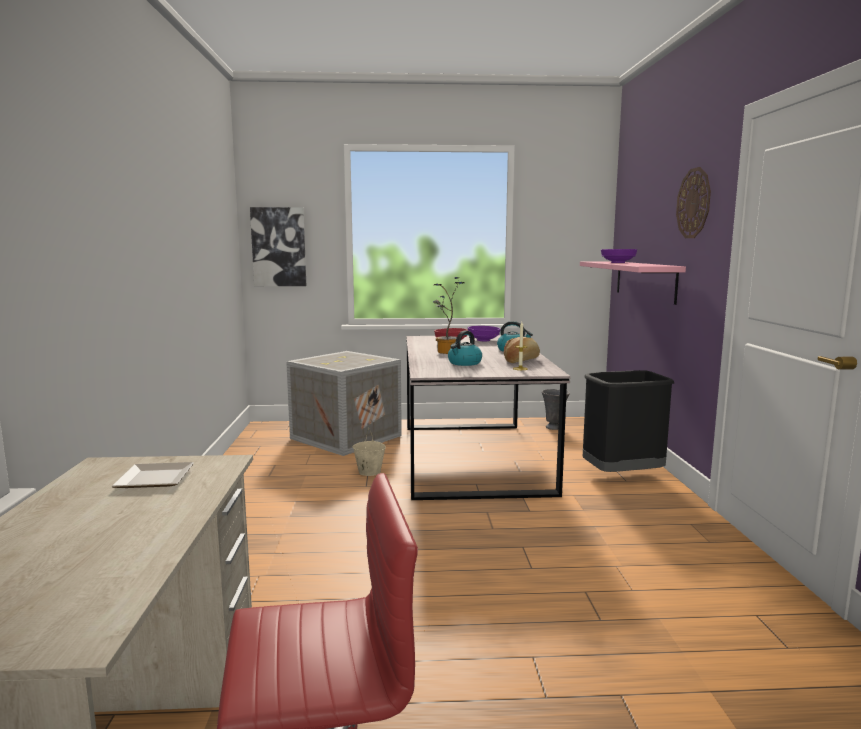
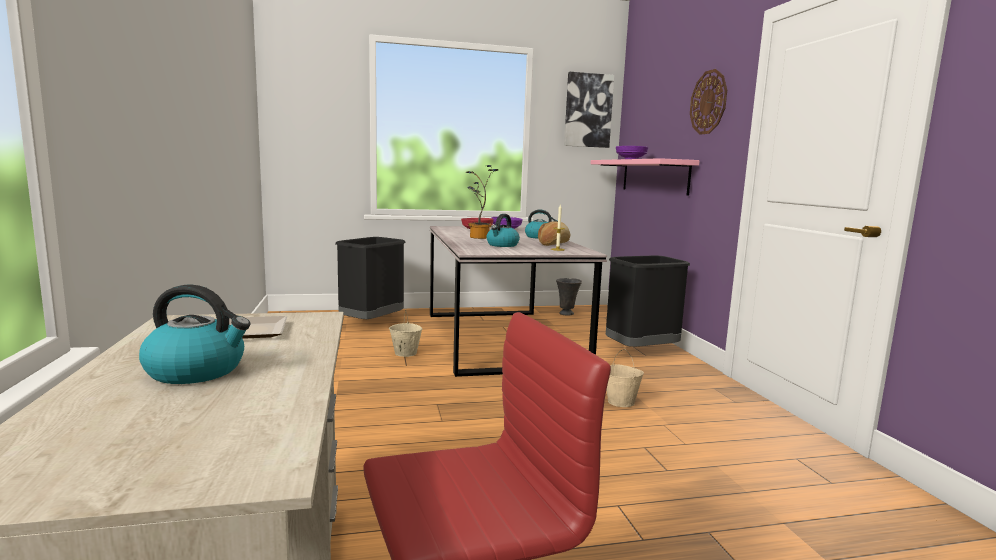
camera: 10 degrees left, 0 degrees up
picture [250,207,306,286] -> picture moved to [564,72,614,148]
crate [286,351,402,456] -> black trash can [336,237,406,319]
none -> kettle [139,285,251,384]
none -> beige bucket [607,349,644,407]

